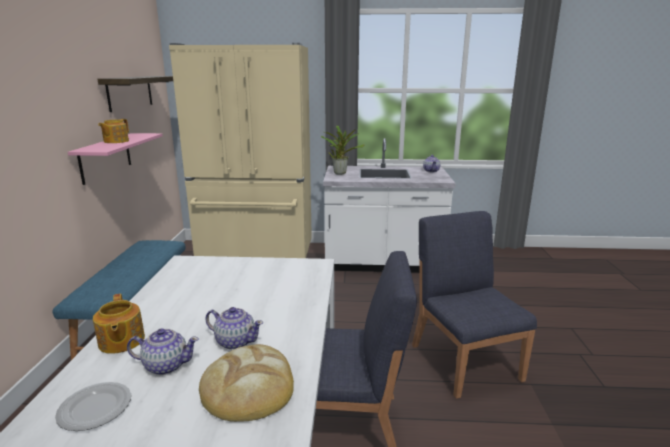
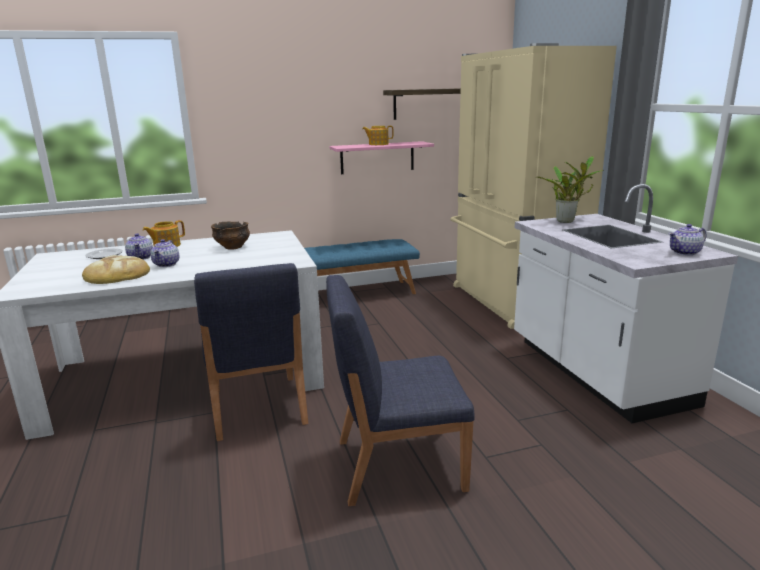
camera: 70 degrees right, 0 degrees up
blue chair [412,211,537,399] -> blue chair turned 150 degrees counterclockwise [326,275,475,506]
none -> bowl [211,222,250,250]

